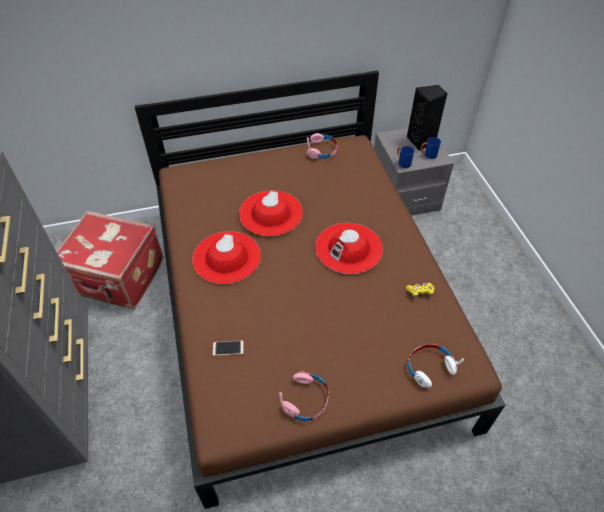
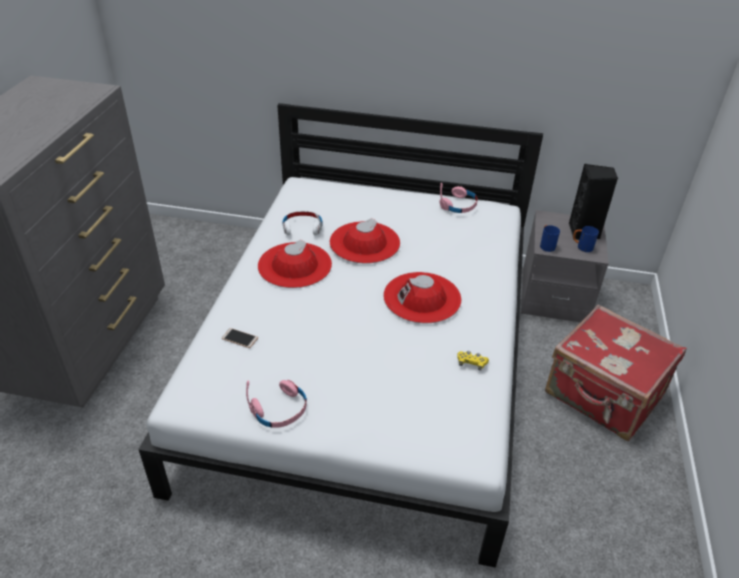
camera: 25 degrees right, 10 degrees down
red suitcase [56,211,164,309] -> red suitcase moved to [545,304,686,441]
brown bed [135,71,505,509] -> white bed [138,103,543,568]
white headphones [408,344,464,388] -> white headphones moved to [282,211,323,235]

